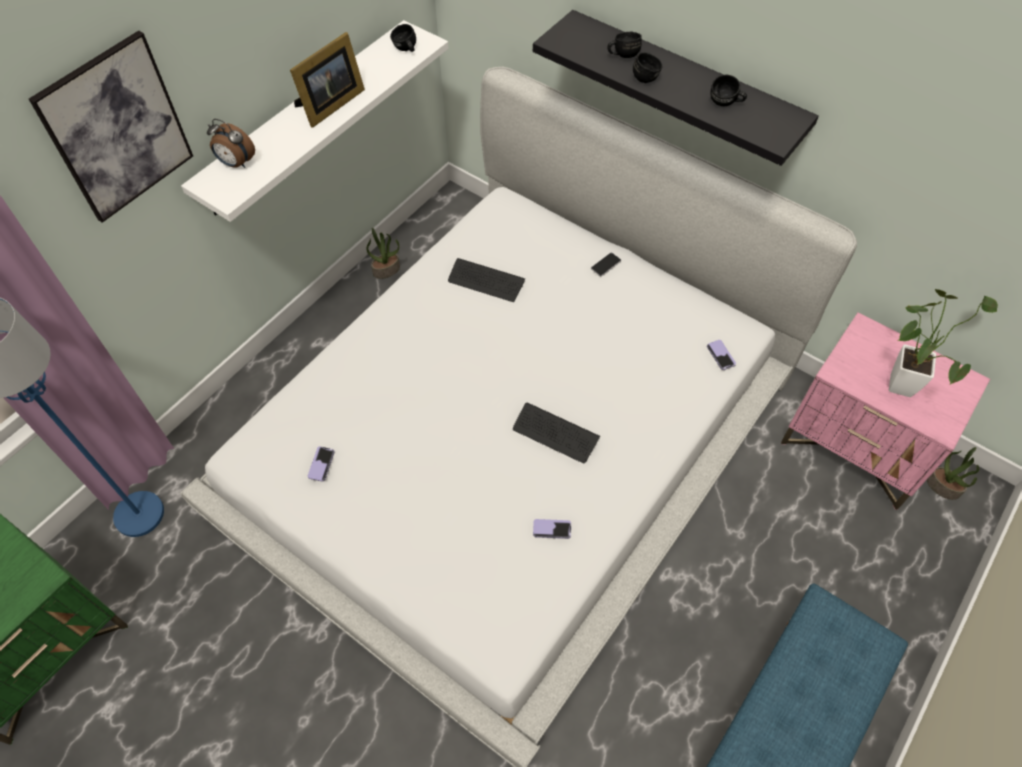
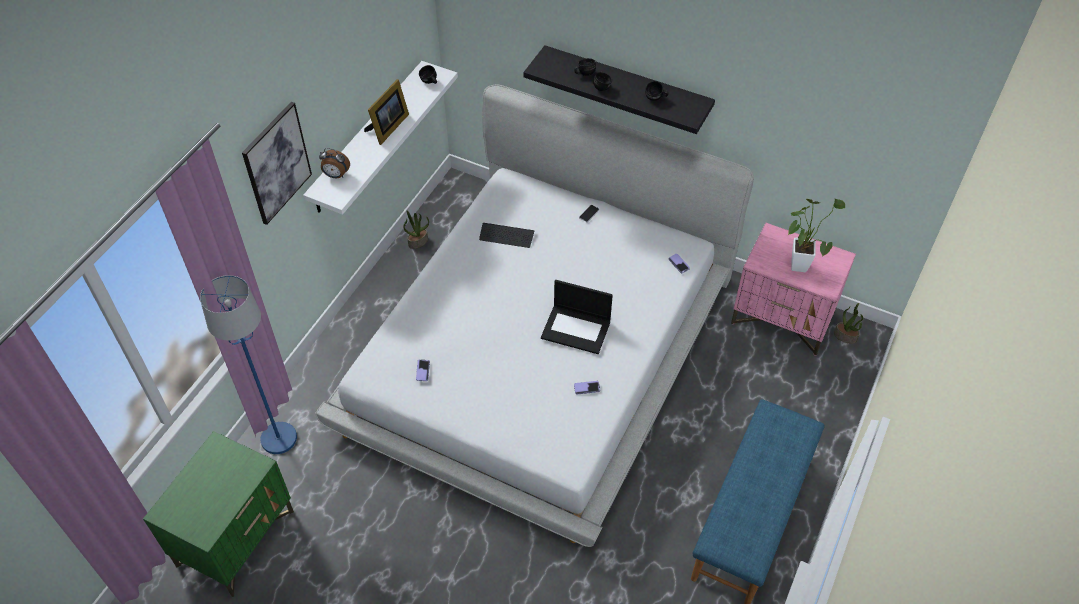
camera: 10 degrees left, 5 degrees down
keyboard [513,403,600,464] -> laptop [541,280,613,354]

